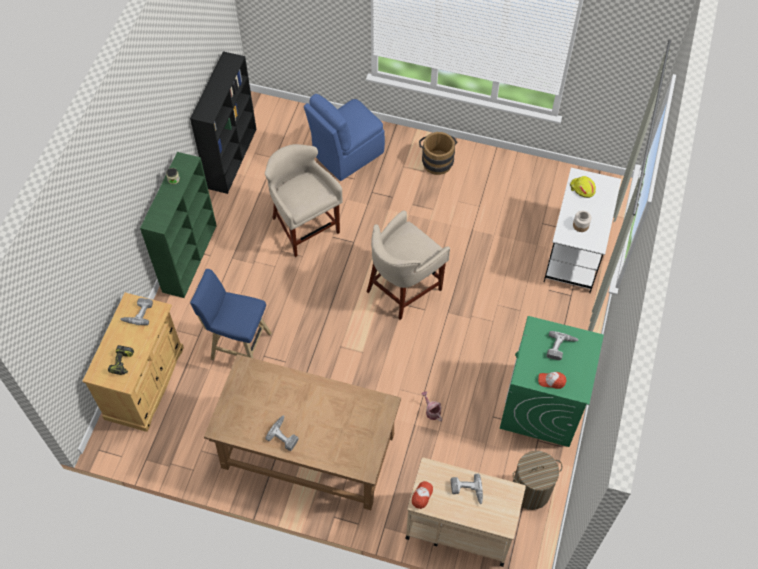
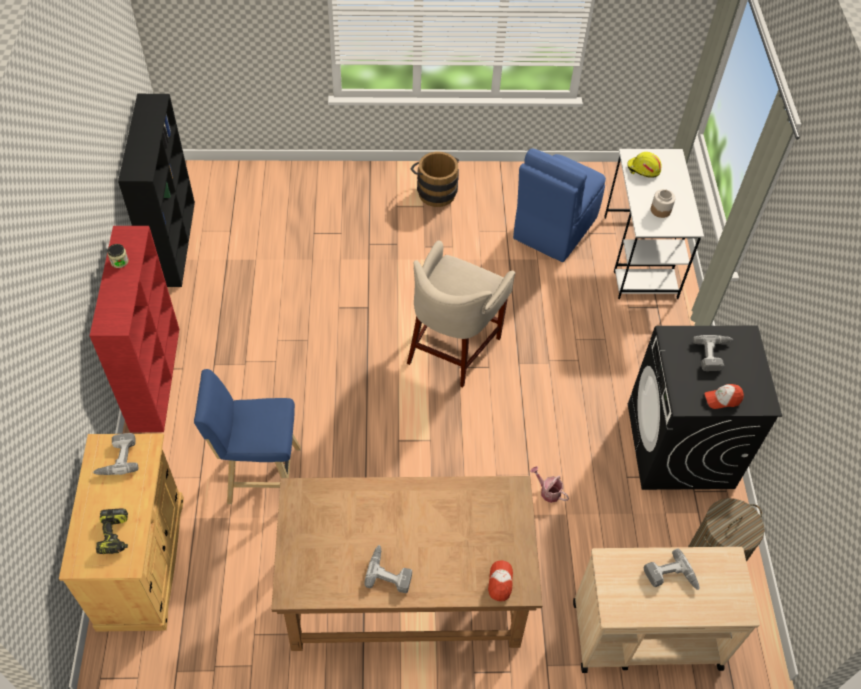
camera: 20 degrees left, 5 degrees down
green bookcase [140,152,217,298] -> red bookcase [90,226,179,432]
beige stool [265,144,343,257] -> none
blue chair [304,94,385,181] -> blue chair moved to [513,149,606,262]
cap [412,481,433,509] -> cap moved to [488,560,513,601]
green washing machine [500,316,604,447] -> black washing machine [628,326,782,490]

